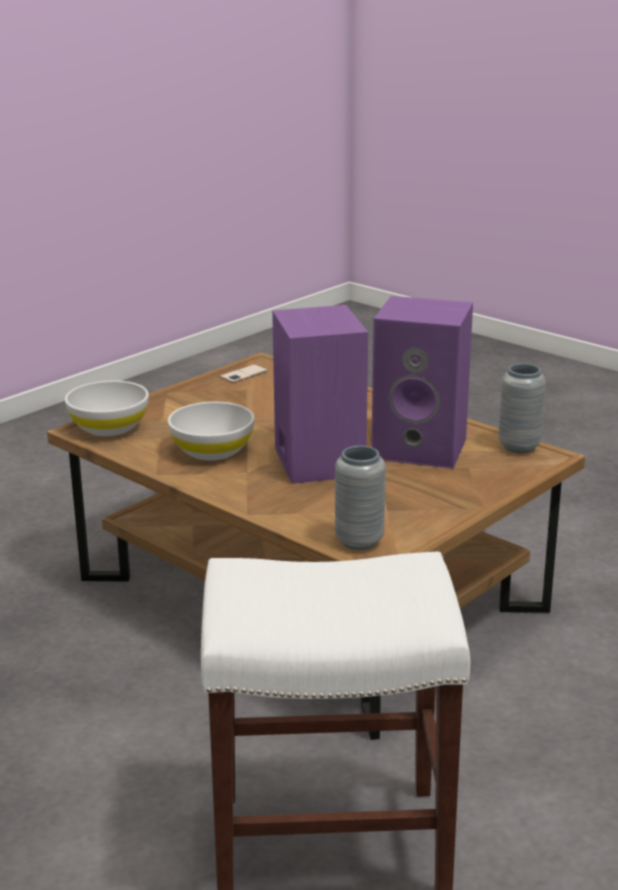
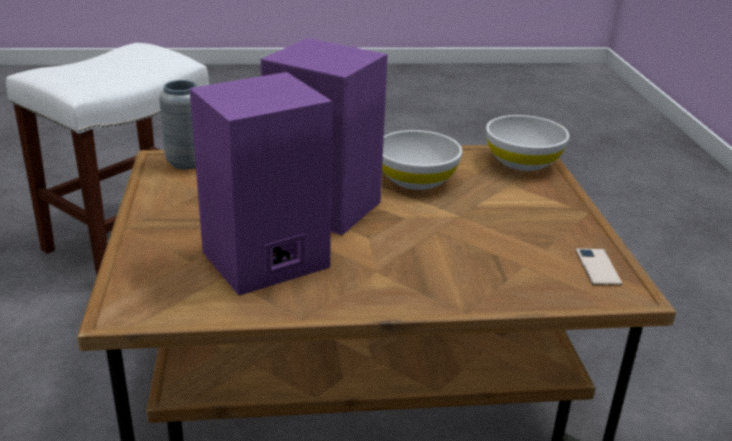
camera: 130 degrees right, 5 degrees up
grey vase [498,363,546,453] -> none

